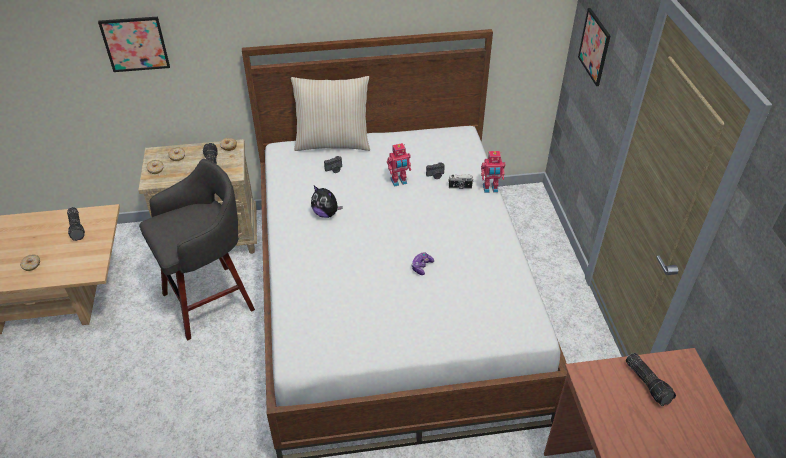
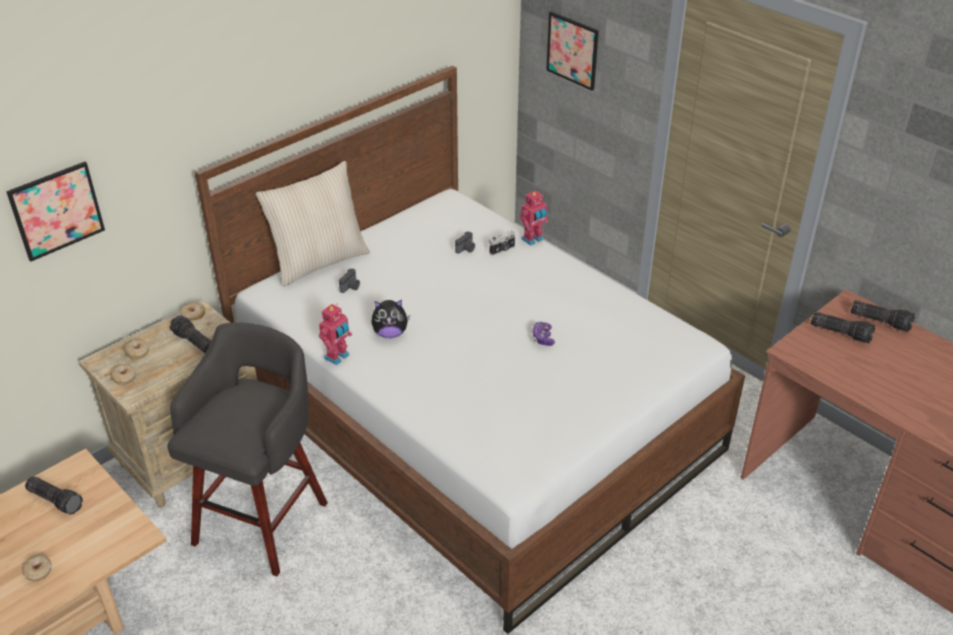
camera: 35 degrees left, 5 degrees down
toy robot [387,143,411,187] -> toy robot moved to [319,304,352,365]
none -> flashlight [851,300,915,332]

